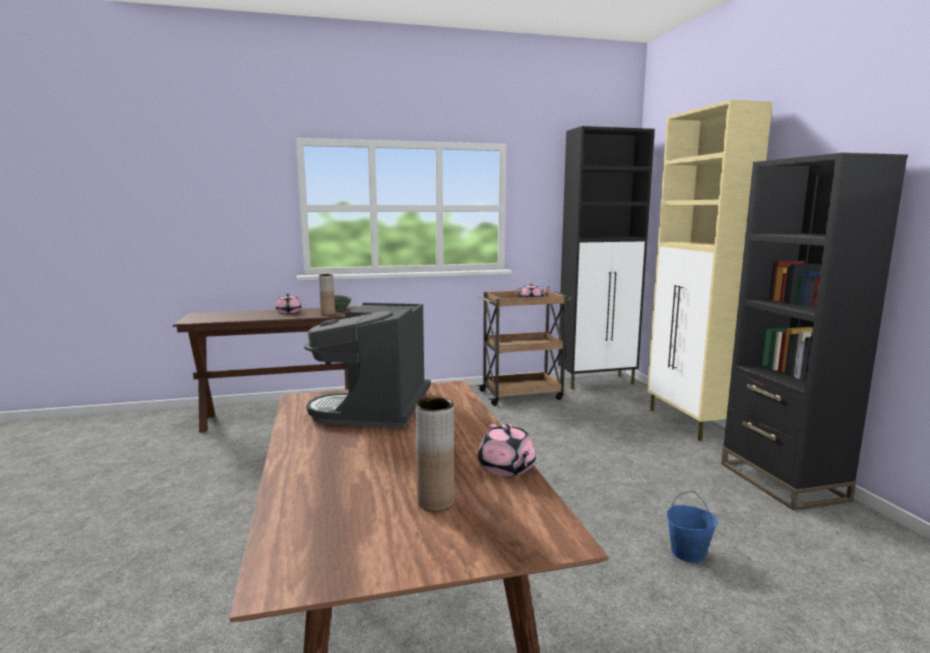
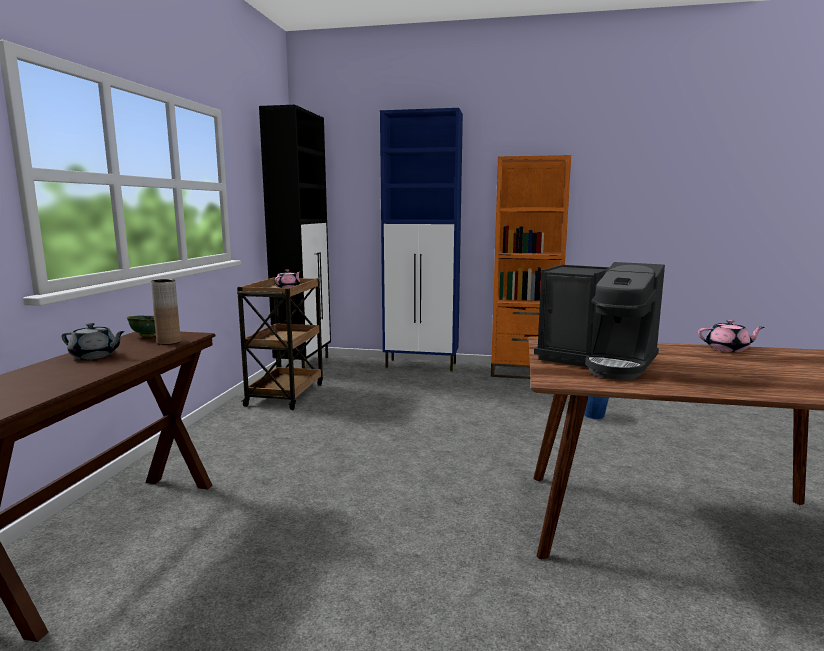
camera: 65 degrees left, 0 degrees up
pink teapot [276,293,301,313] -> grey teapot [62,323,125,360]
brown vase [415,397,454,511] -> none
beige cabinet [647,100,772,441] -> blue cabinet [380,108,463,371]
black bookcase [721,153,908,511] -> orange bookcase [491,155,571,379]

